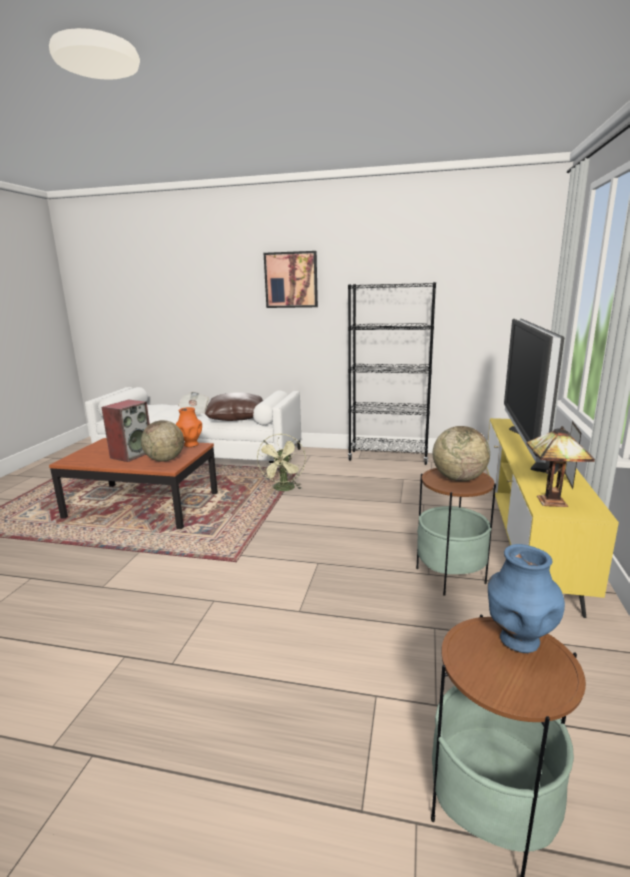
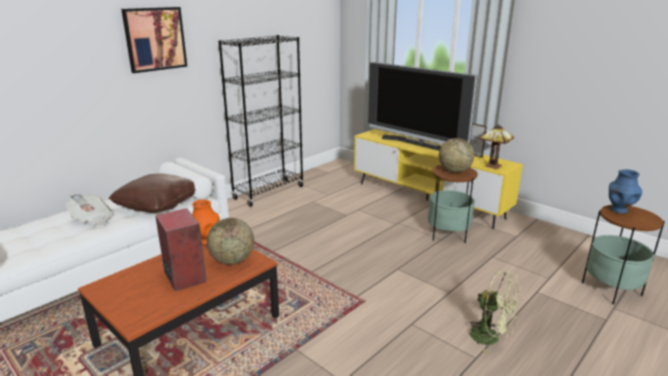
camera: 60 degrees left, 5 degrees up
green fan [256,434,306,491] -> green fan moved to [465,270,522,354]

